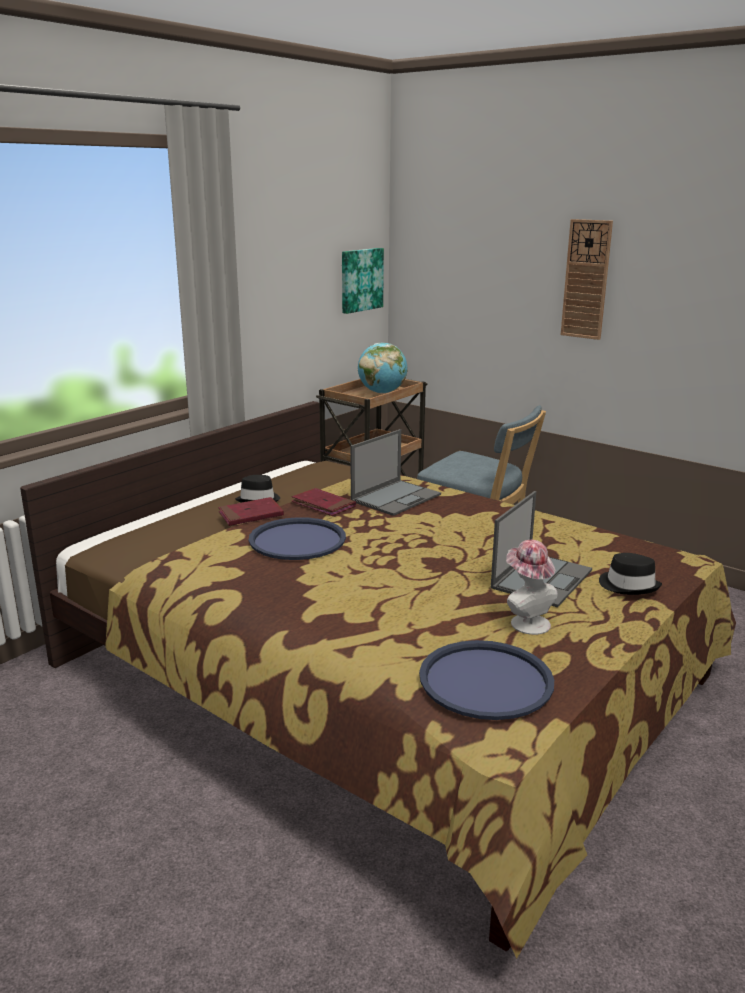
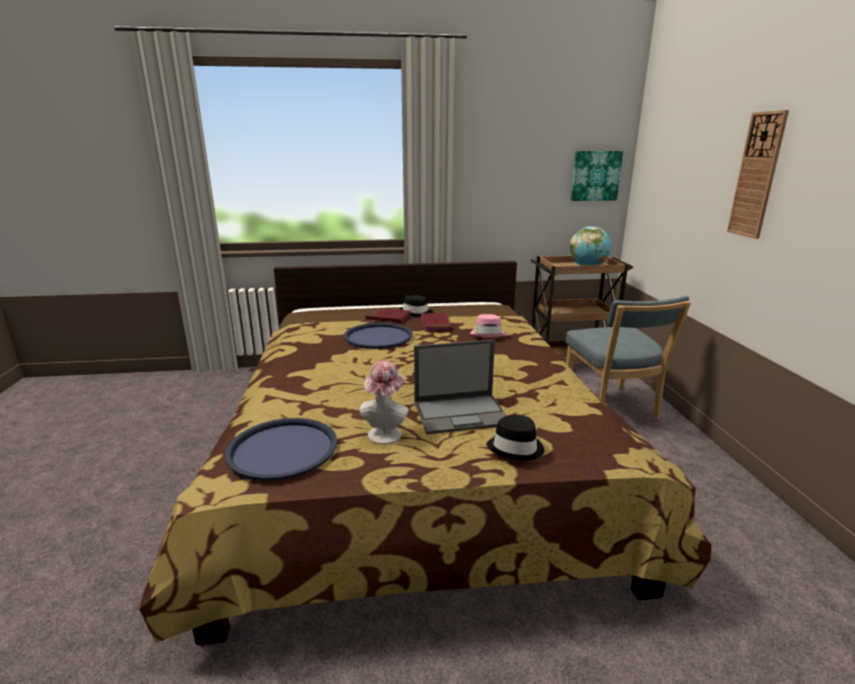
camera: 45 degrees right, 0 degrees up
laptop [350,429,441,516] -> pink hat [470,314,506,337]

